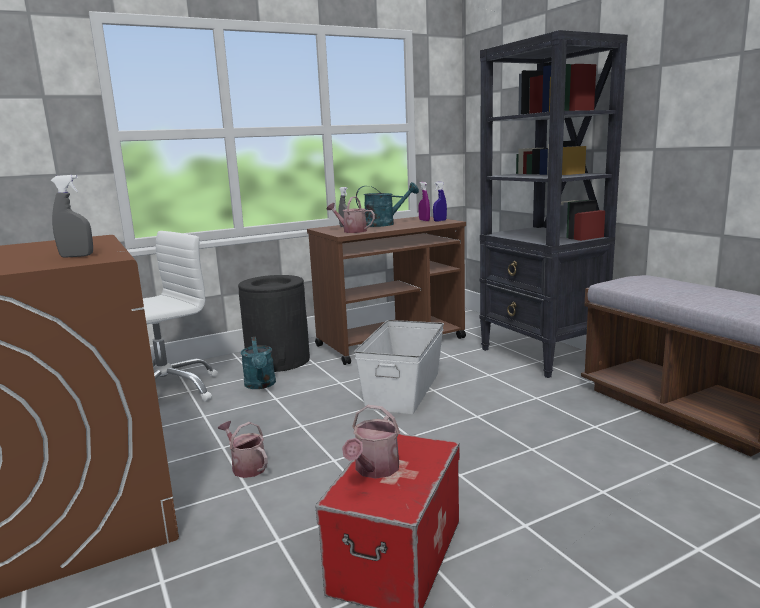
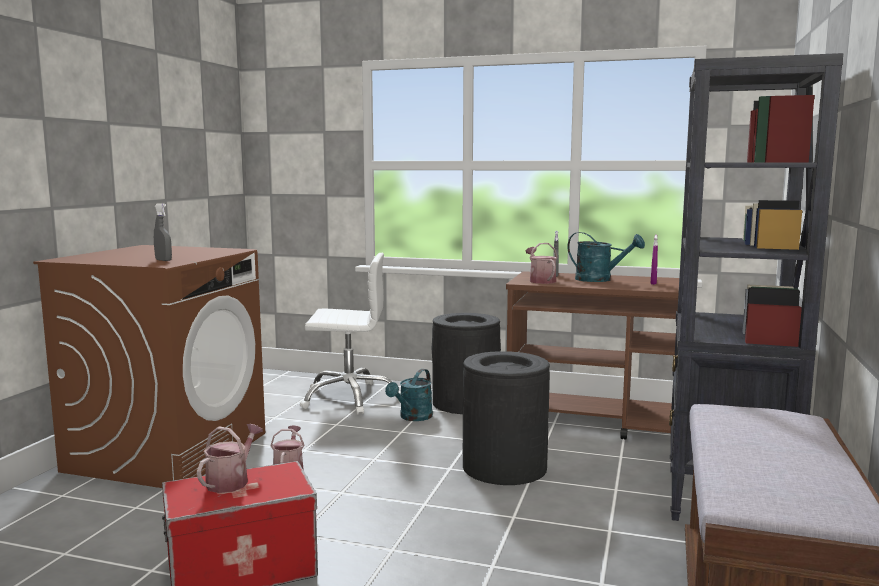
camera: 45 degrees right, 5 degrees down
watering can [342,405,400,479] -> watering can turned 135 degrees clockwise [197,424,263,493]
white storage box [354,320,444,414] -> black trash can [463,351,550,485]
blue spray bottle [433,182,447,222] -> none

